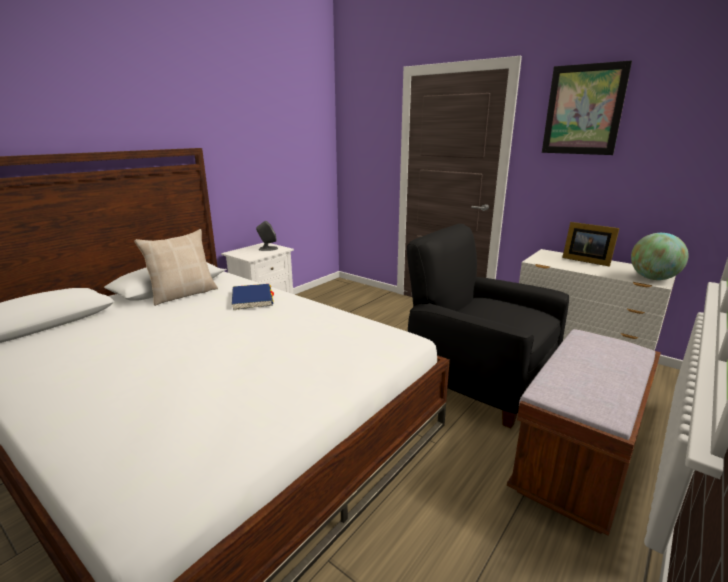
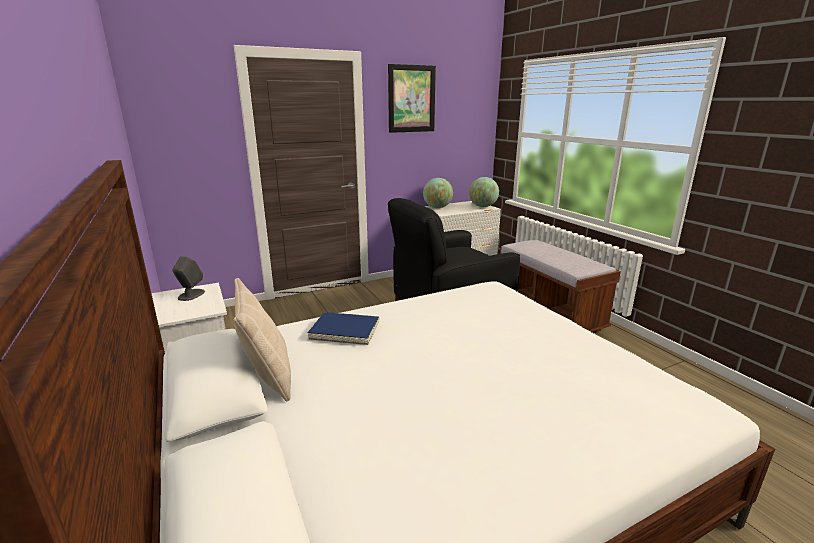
camera: 65 degrees left, 0 degrees up
picture frame [562,222,620,267] -> globe [423,178,453,208]

